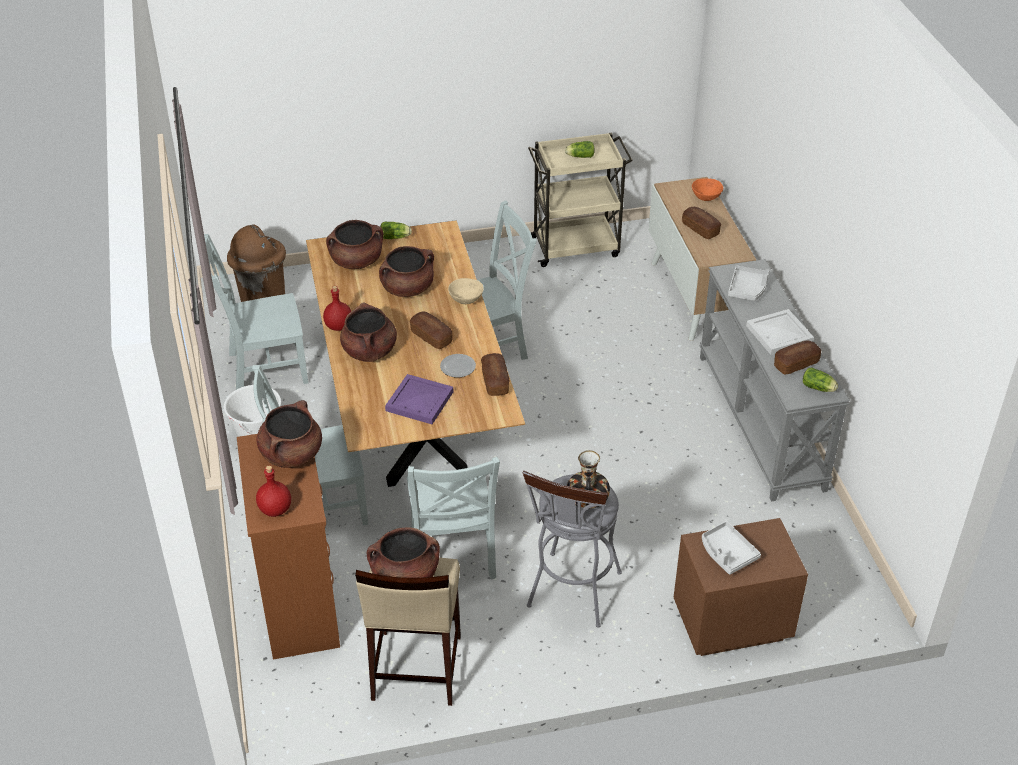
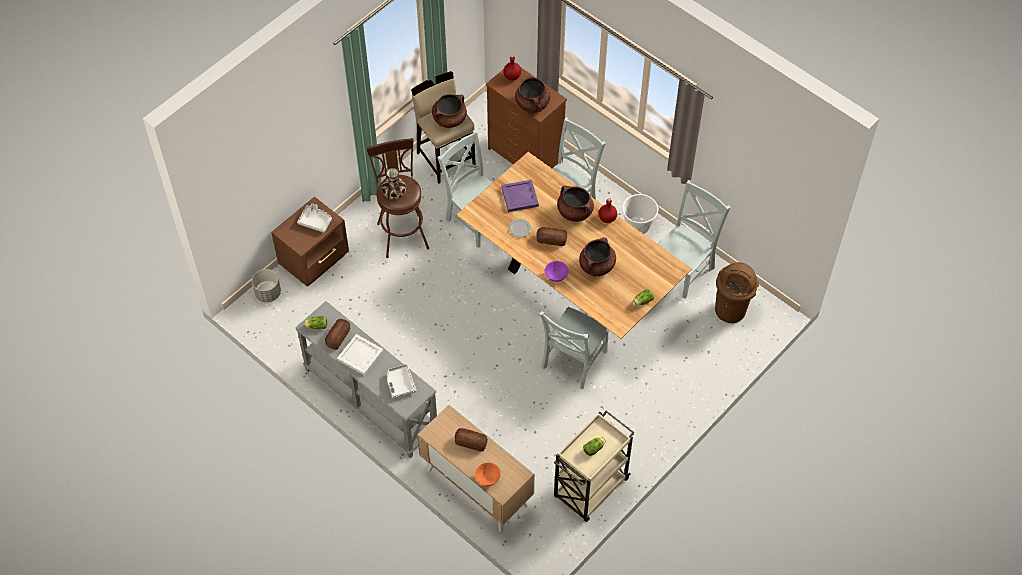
camera: 145 degrees right, 15 degrees up
brown cooking pot [326,220,384,269] -> none
beige bowl [448,278,484,304] -> purple bowl [545,261,569,282]
bread [481,353,510,396] -> none
grey stool [523,471,622,628] -> brown stool [366,138,429,258]
none -> grey planter [252,269,281,302]

